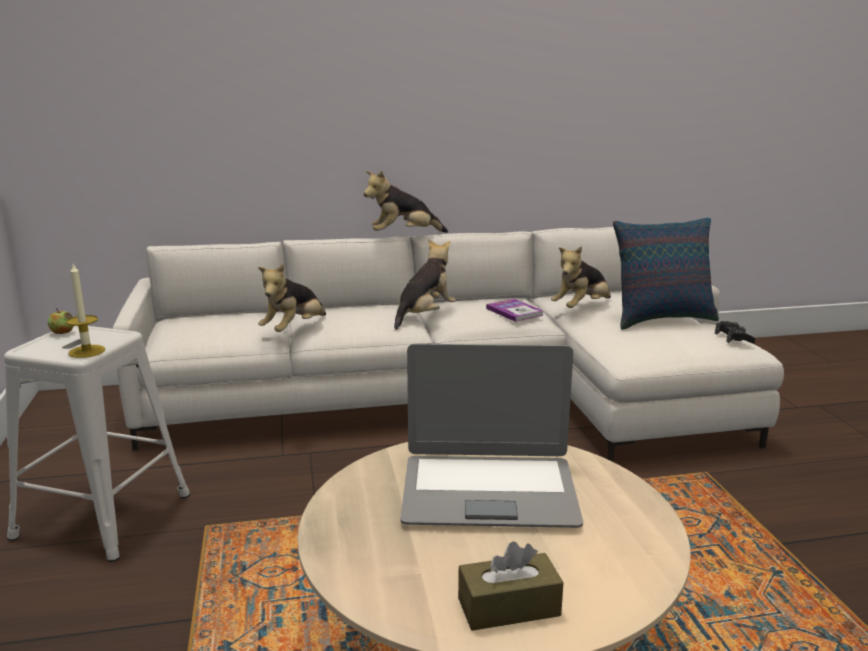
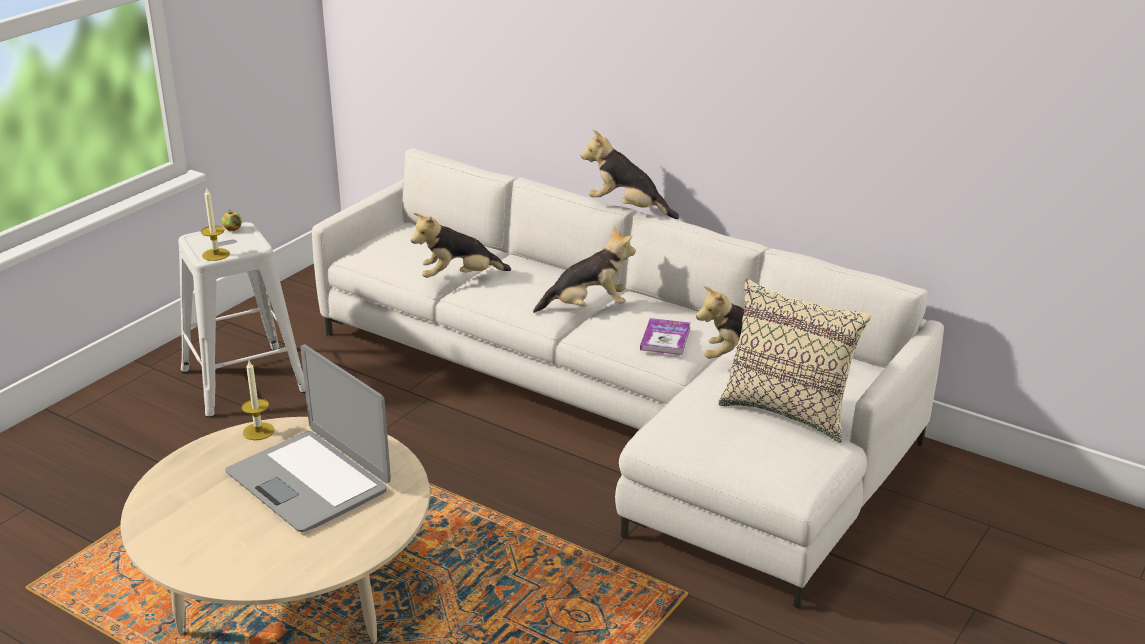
camera: 45 degrees right, 10 degrees up
brown tissue box [458,541,564,631] -> none
blue pillow [613,218,719,330] -> beige pillow [718,279,871,443]
black game controller [715,321,755,344] -> none
none -> candle [242,361,274,440]

